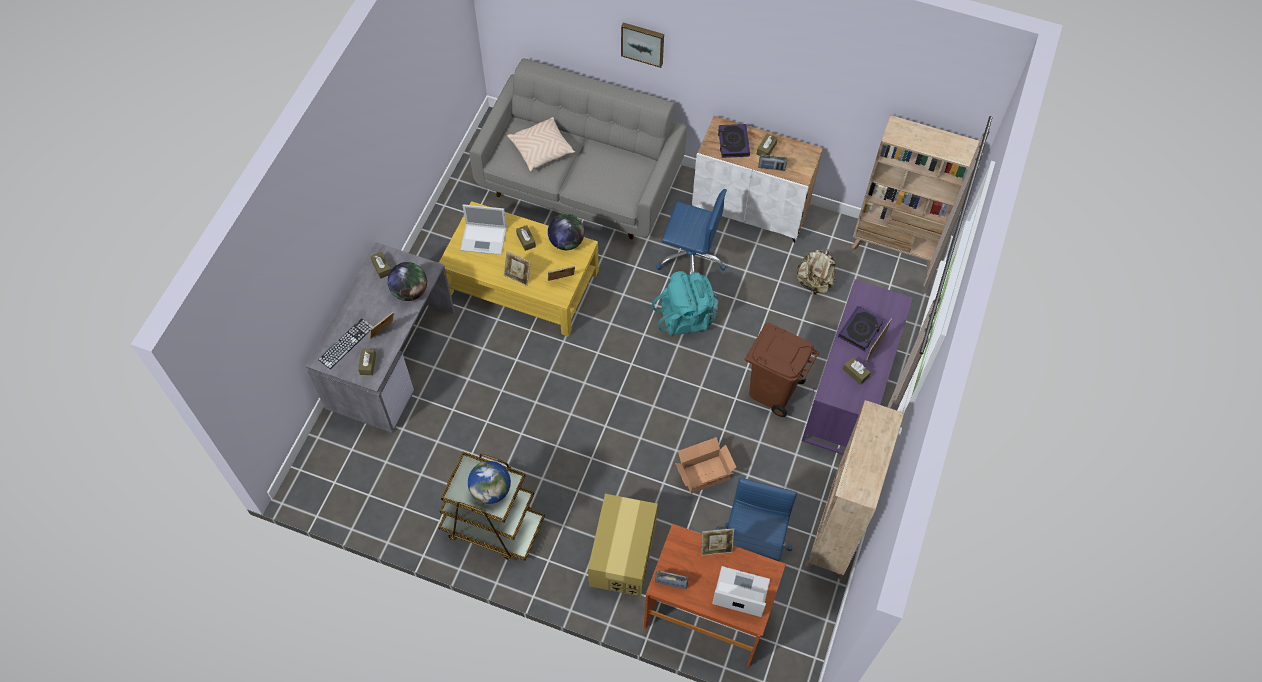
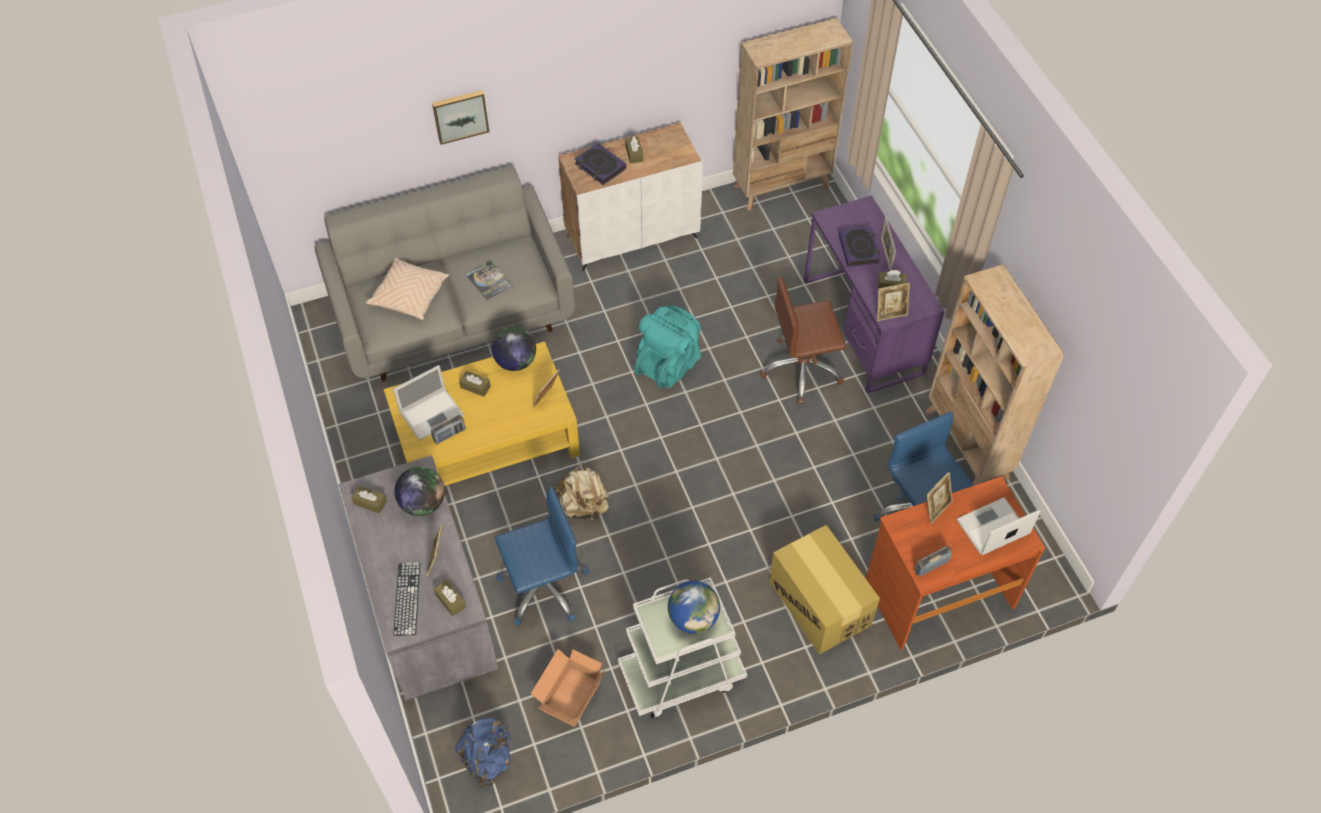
camera: 40 degrees left, 5 degrees down
brown cart [439,452,545,561] -> white cart [618,577,747,718]
picture frame [504,251,531,286] -> picture frame moved to [877,283,910,321]
blue office chair [656,189,727,274] -> blue office chair moved to [495,486,589,626]
cardboard box [675,437,736,494] -> cardboard box moved to [531,649,605,727]
brown trash can [745,322,819,417] -> brown office chair [760,277,846,404]
radio [758,155,787,171] -> radio moved to [431,415,465,444]
beige backpack [797,249,836,295] -> beige backpack moved to [556,463,610,521]
none -> blue backpack [454,718,511,787]
none -> book [465,260,513,301]

